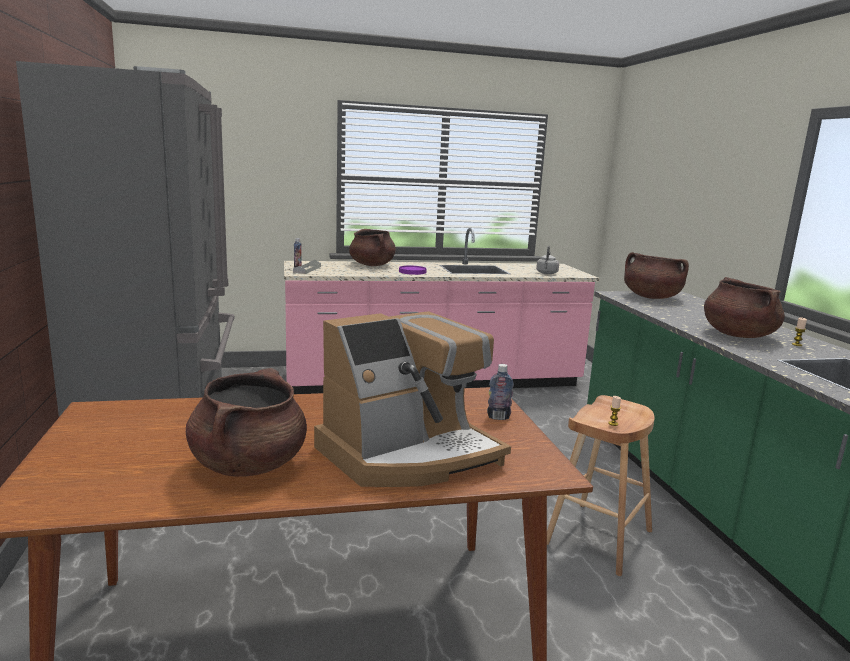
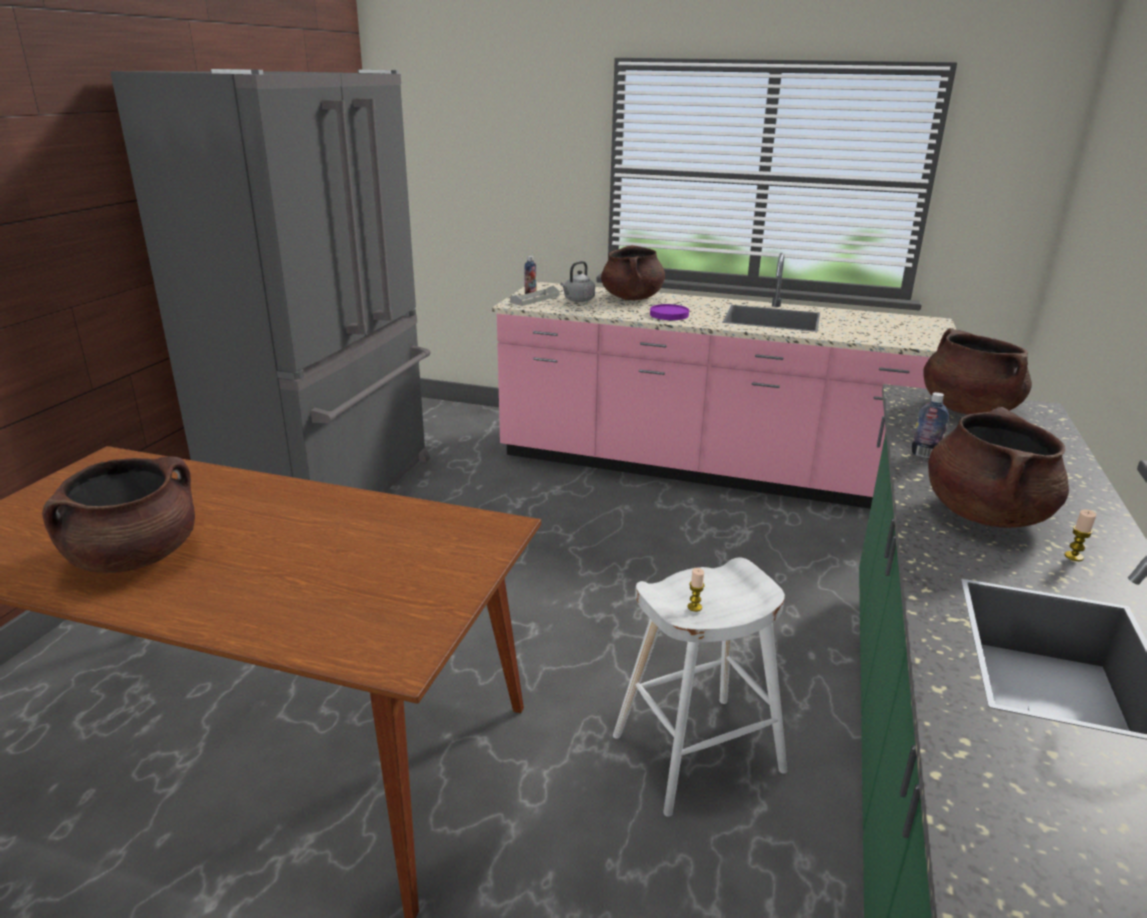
camera: 30 degrees right, 10 degrees up
coffee machine [314,311,511,487] -> none
bottle [487,364,514,420] -> bottle moved to [911,392,949,458]
grey kettle [536,246,559,274] -> grey kettle moved to [560,261,595,302]
brown stool [547,395,654,576] -> white stool [613,557,787,817]

